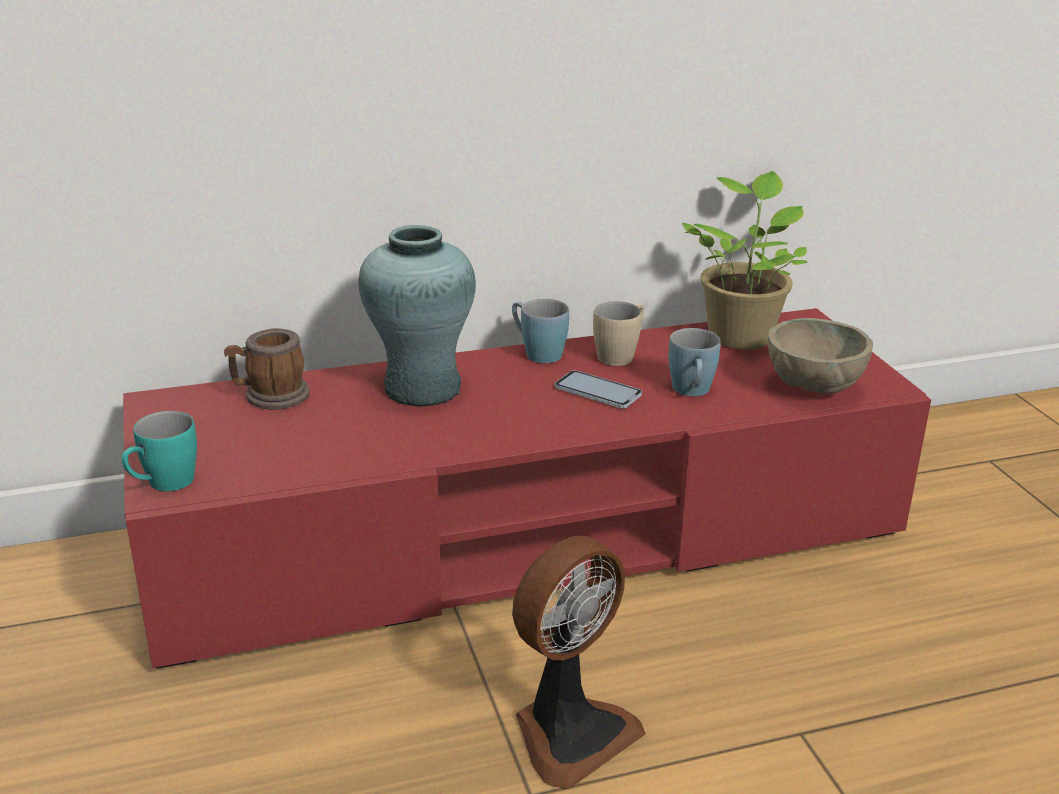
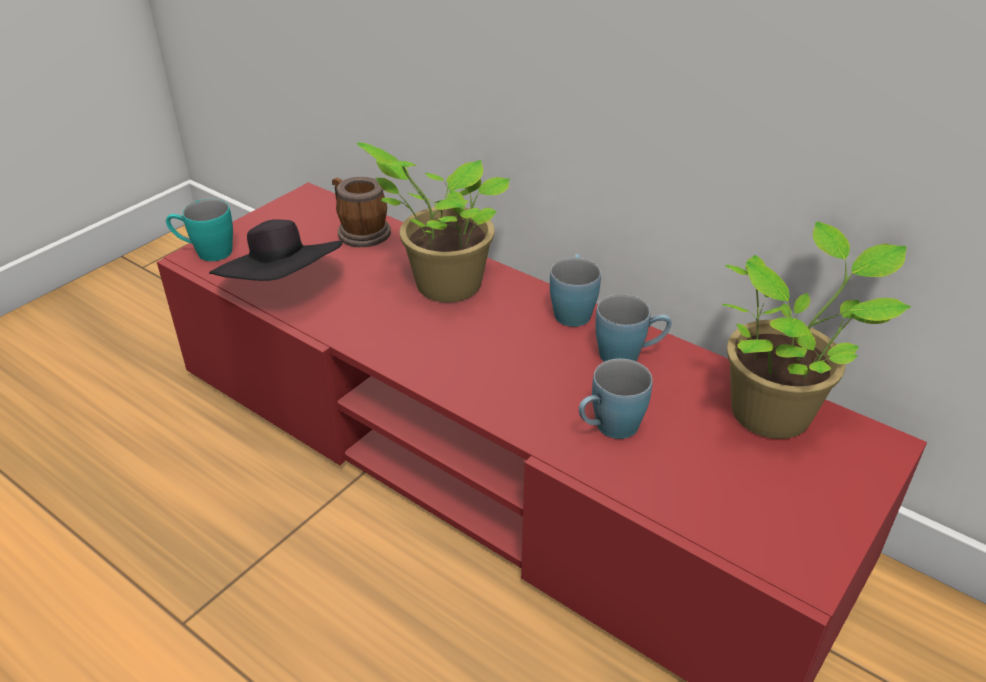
camera: 55 degrees right, 10 degrees up
turquoise vase [359,225,476,406] -> potted plant [357,142,510,302]
fan [512,536,646,790] -> none
phone [555,370,642,408] -> none
beige mug [593,301,644,366] -> blue mug [595,294,672,362]
beige bowl [768,318,873,394] -> none
none -> black hat [209,219,342,281]

